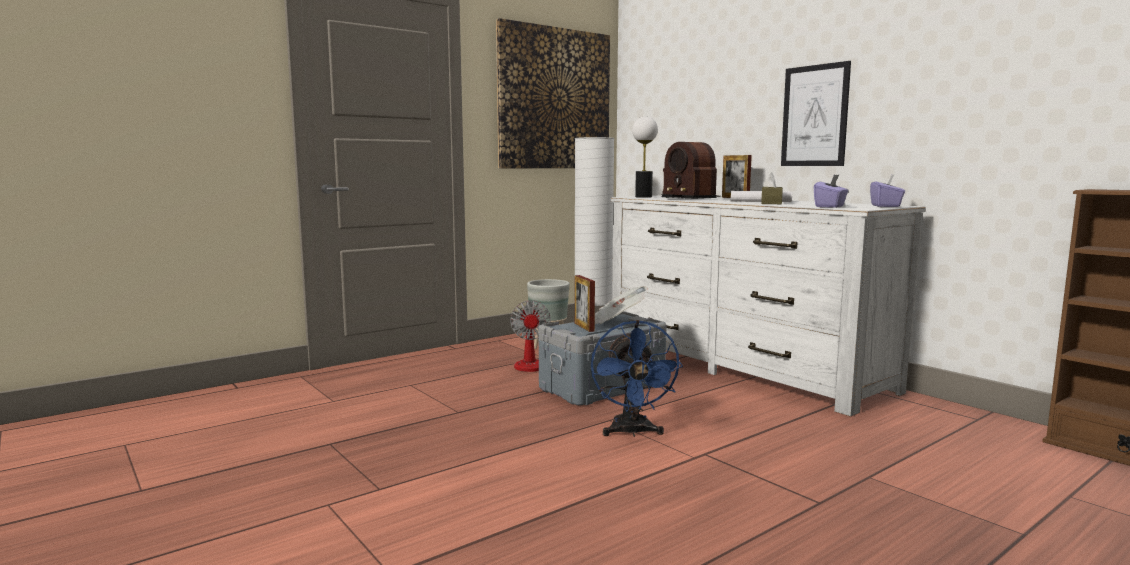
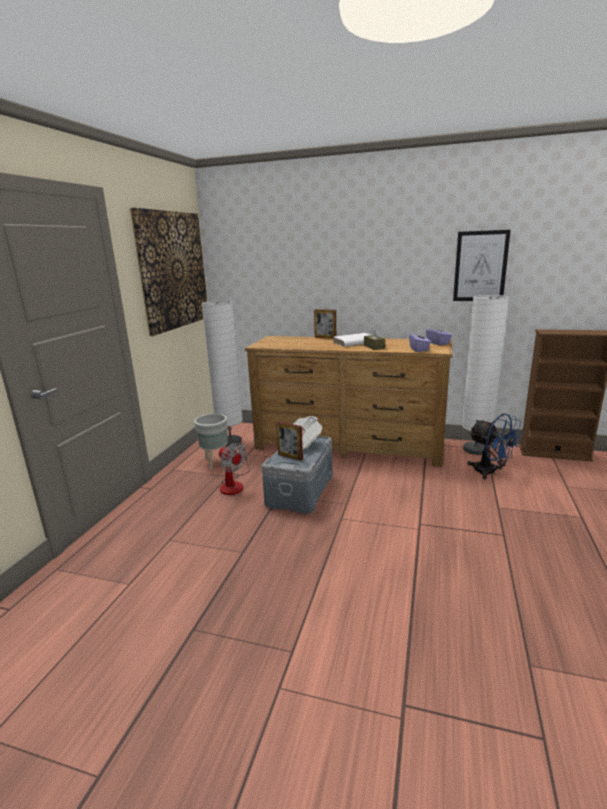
camera: 35 degrees left, 10 degrees up
blue fan [591,320,683,437] -> blue fan moved to [467,414,522,479]
white dresser [611,195,926,417] -> brown dresser [245,336,453,467]
table lamp [632,116,658,198] -> none
radio [661,142,721,199] -> none
picture [781,61,851,166] -> picture moved to [453,230,511,301]
none -> white floor lamp [462,295,509,455]

